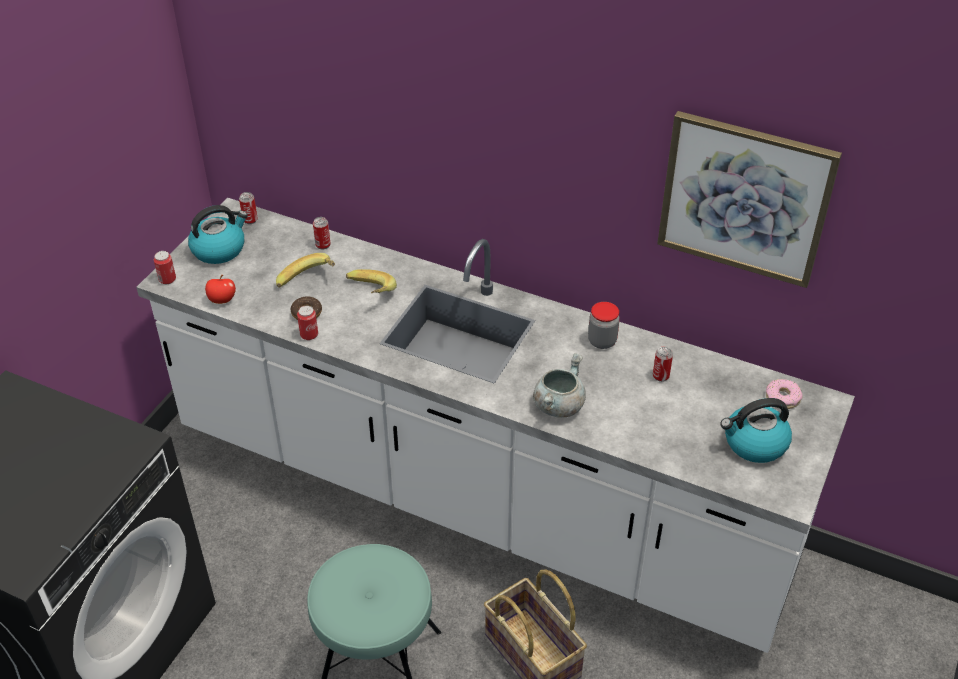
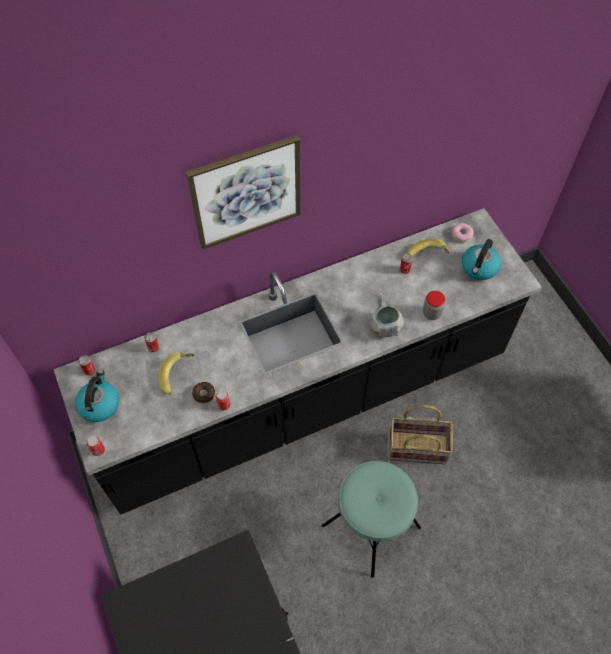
camera: 50 degrees left, 15 degrees up
white counter [136,198,855,653] -> black counter [54,208,542,515]
apple [205,275,236,304] -> none
banana [346,269,397,294] -> banana moved to [407,238,450,256]
jar [588,302,620,349] -> jar moved to [423,291,445,320]
picture [657,111,842,288] -> picture moved to [186,135,301,250]

